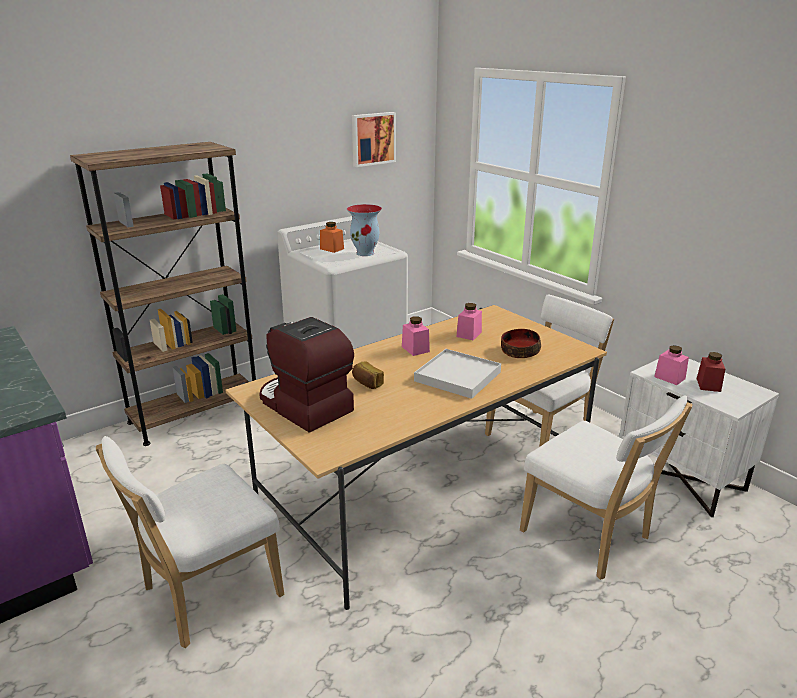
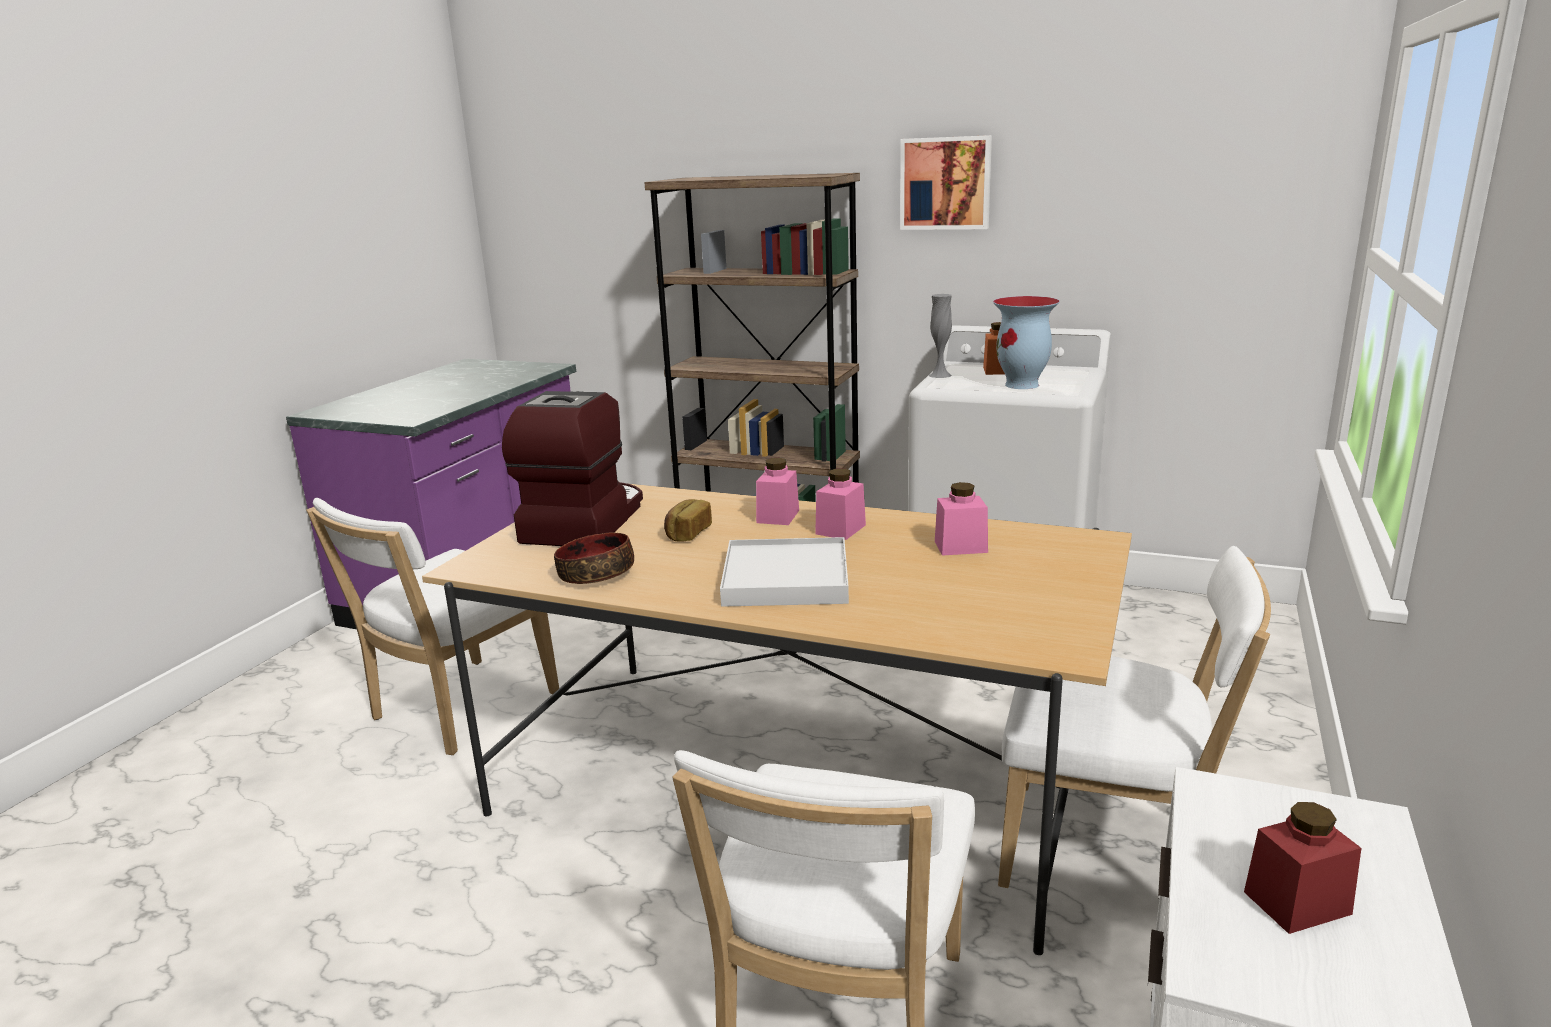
camera: 60 degrees right, 5 degrees down
white chair [96,436,284,648] -> white chair turned 75 degrees counterclockwise [306,498,559,755]
picture [352,112,396,167] -> picture moved to [900,135,992,230]
bowl [501,329,541,358] -> bowl moved to [554,532,634,584]
pink jar [654,345,689,385] -> pink jar moved to [756,458,799,525]
none -> grey vase [929,294,952,378]

